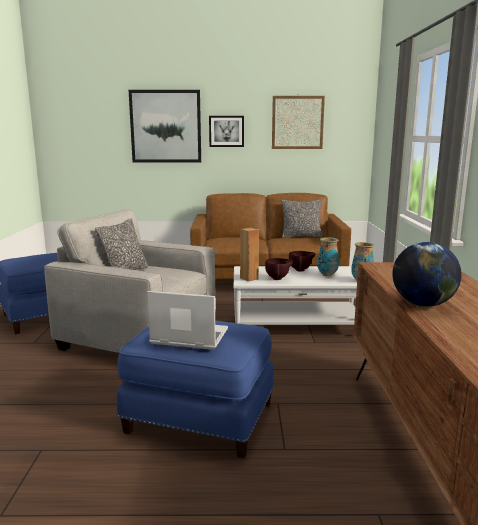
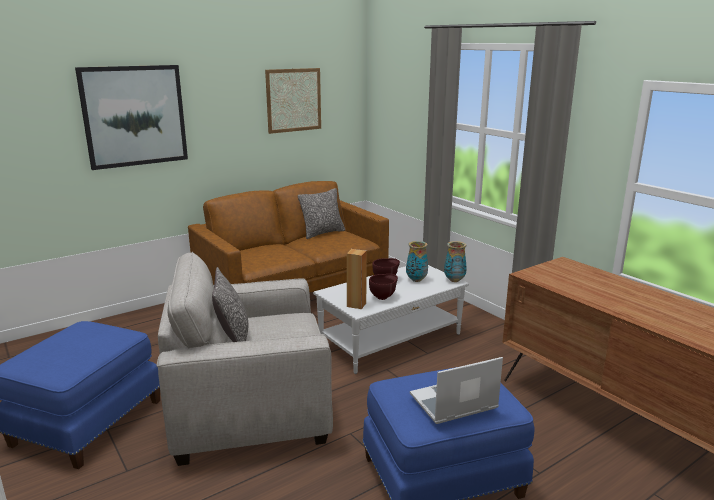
camera: 35 degrees left, 5 degrees up
picture [209,116,244,147] -> none
globe [392,242,461,307] -> none

